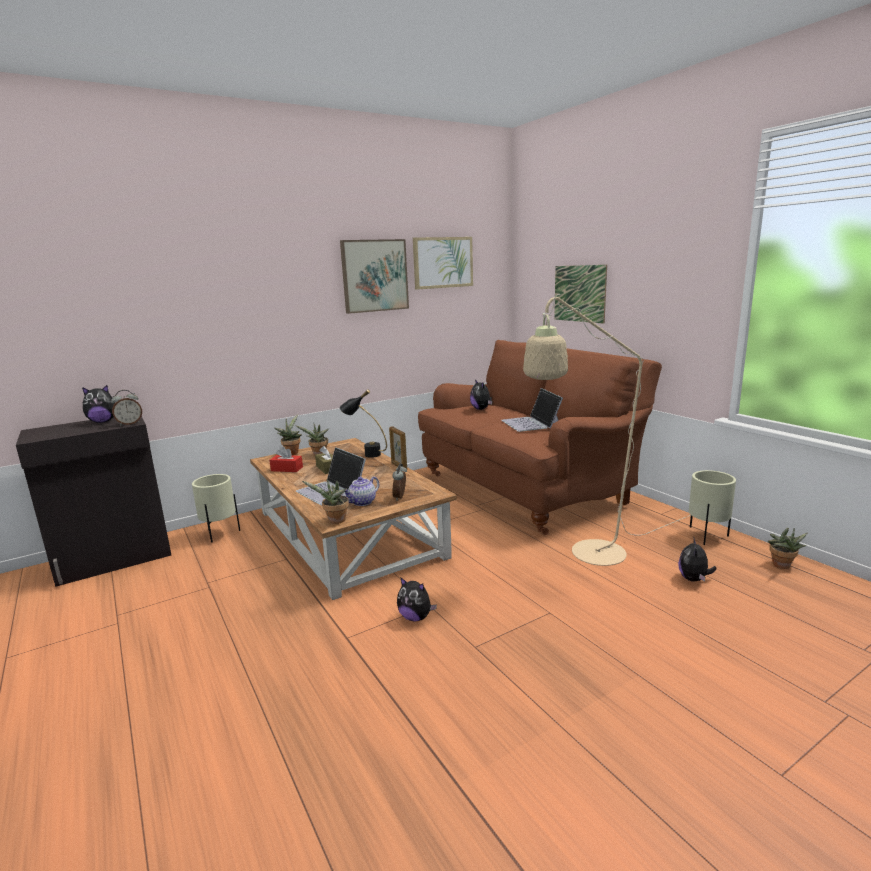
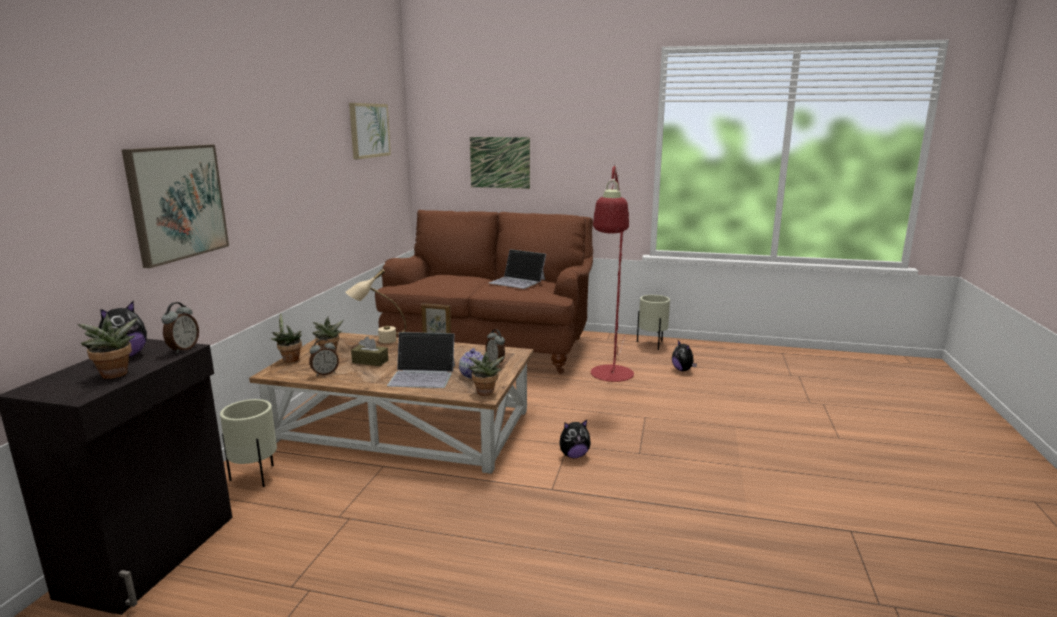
camera: 45 degrees left, 0 degrees up
red tissue box [269,447,303,472] -> alarm clock [309,339,339,376]
picture [340,239,409,314] -> picture moved to [122,145,229,268]
black table lamp [340,389,387,458] -> beige table lamp [345,269,406,343]
plush toy [470,379,492,410] -> none
beige floor lamp [523,294,691,566] -> red floor lamp [591,164,634,382]
potted plant [768,528,807,569] -> potted plant moved to [77,313,137,379]

